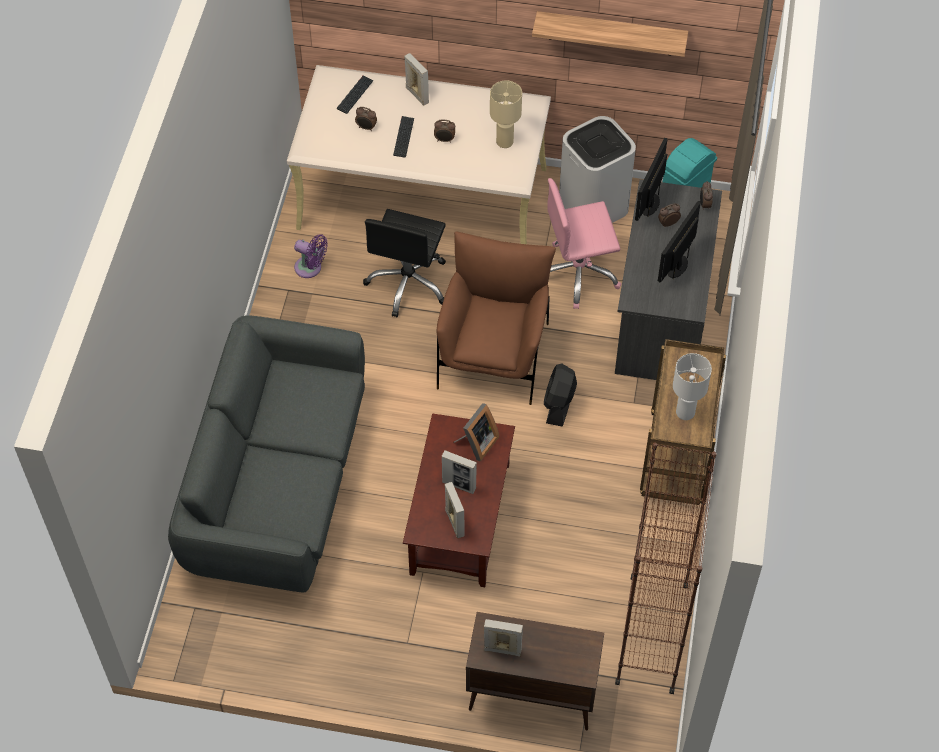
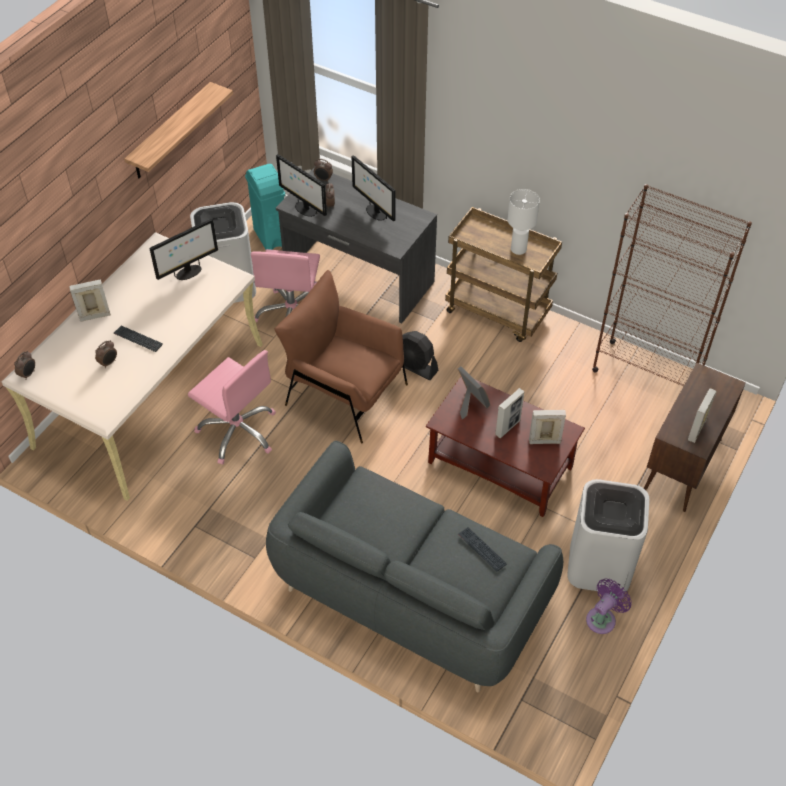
camera: 70 degrees left, 5 degrees down
purple fan [294,234,328,278] -> purple fan moved to [586,578,632,634]
keyboard [337,75,374,114] -> keyboard moved to [458,527,507,572]
black office chair [363,209,446,317] -> pink office chair [188,350,276,465]
alarm clock [434,119,455,143] -> alarm clock moved to [14,351,35,380]
beige table lamp [490,80,522,148] -> monitor [149,218,218,280]
none -> white trash can [567,479,649,593]

